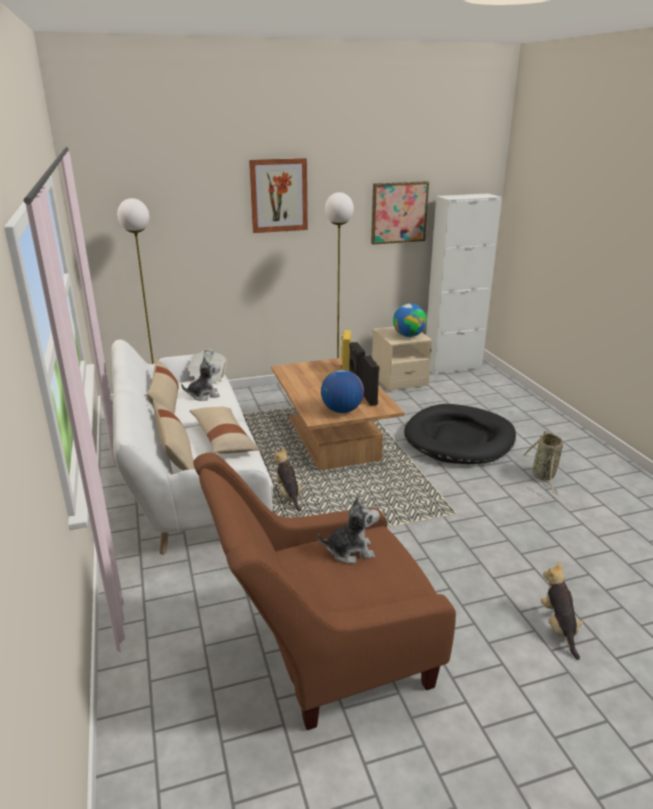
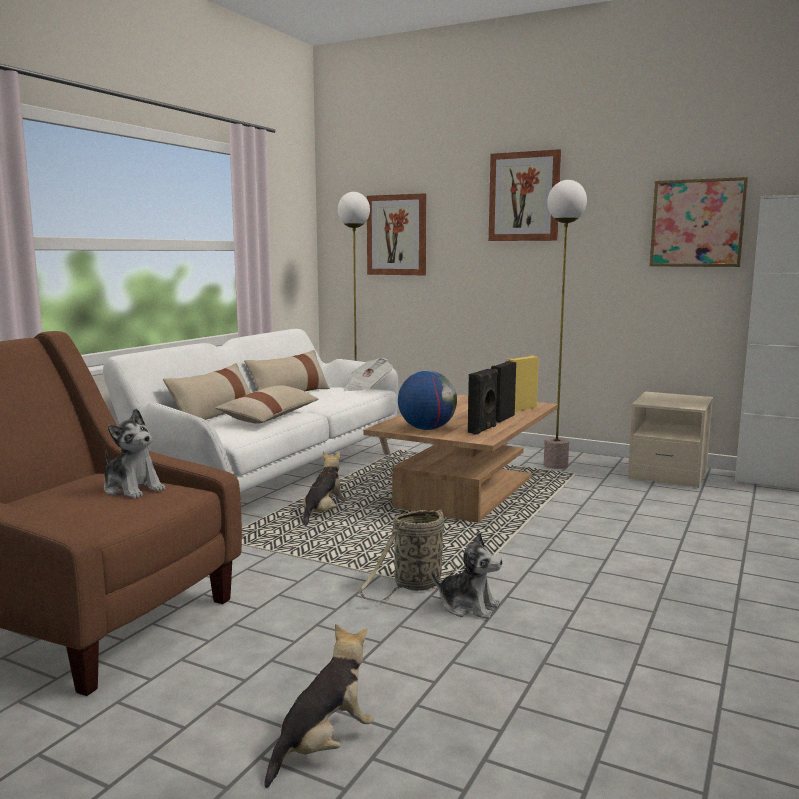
camera: 45 degrees right, 15 degrees down
plush toy [181,356,220,401] -> plush toy moved to [431,533,503,619]
globe [393,303,427,337] -> none
black dog bed [404,404,516,464] -> none
basket [522,431,563,494] -> basket moved to [358,509,456,602]
none -> picture [367,193,426,275]

